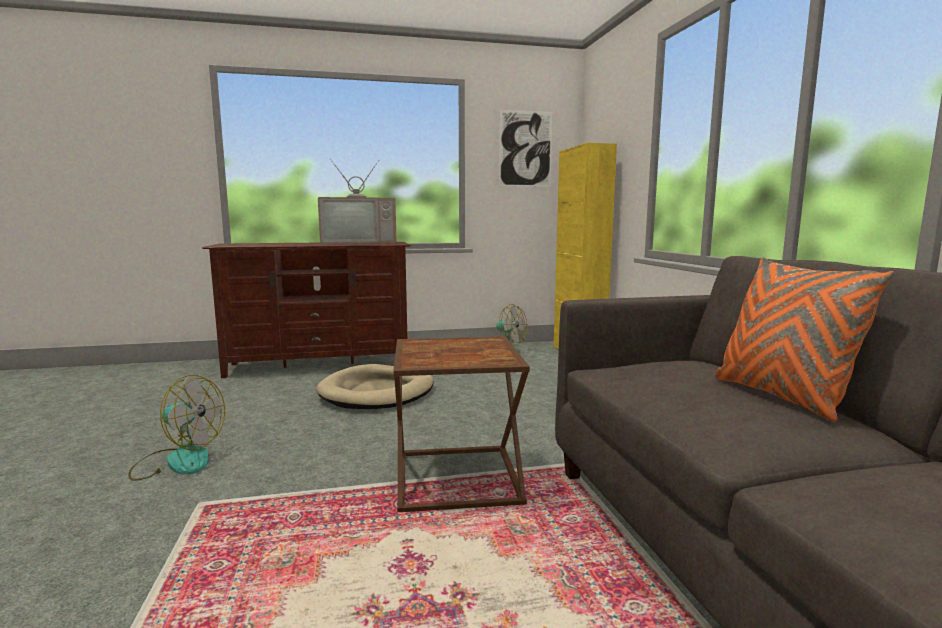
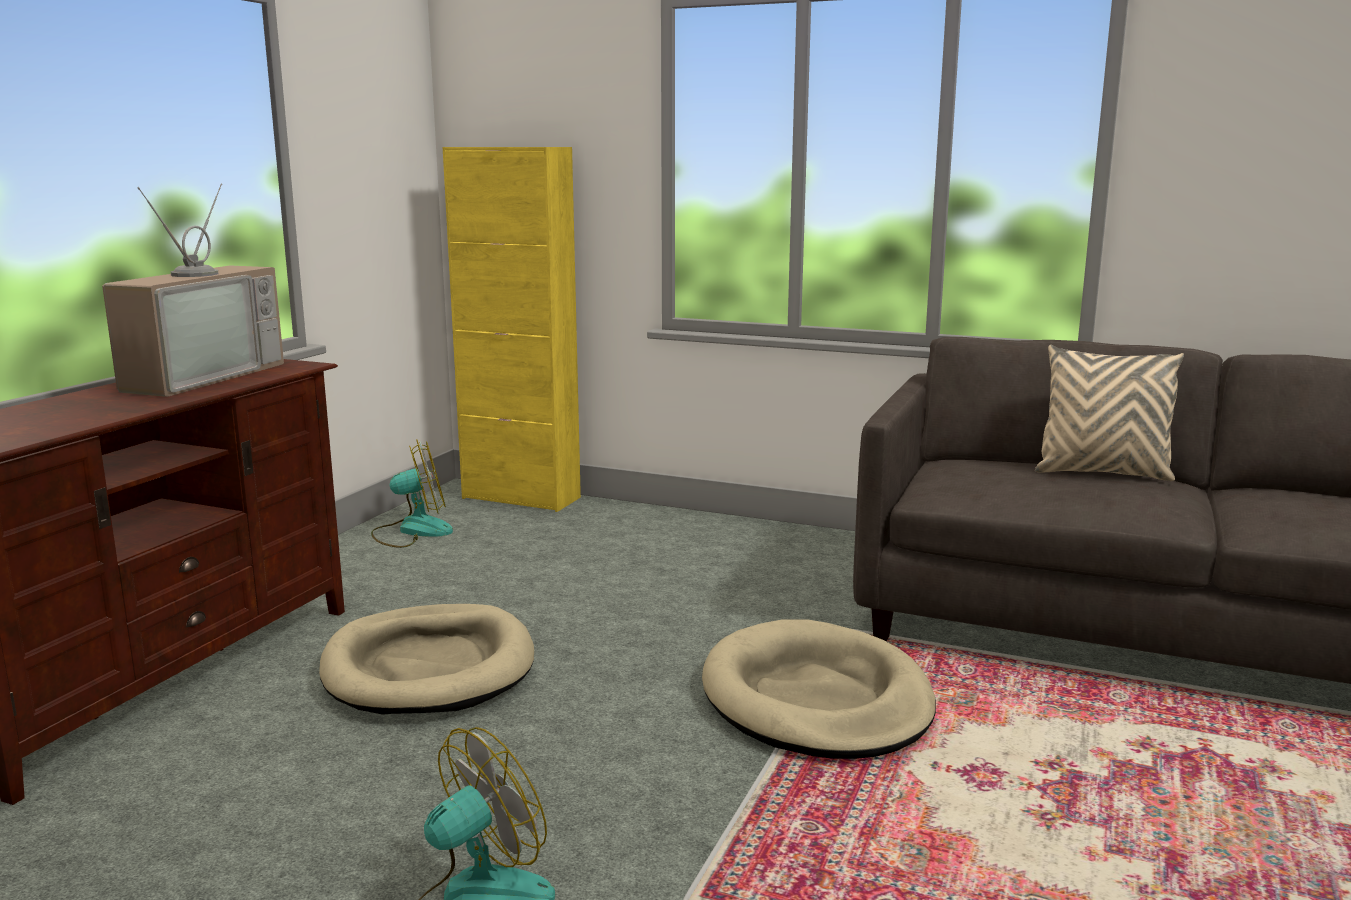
camera: 55 degrees left, 5 degrees up
brown side table [393,336,530,512] -> beige dog bed [702,619,936,759]
picture [499,110,552,187] -> none
orange pillow [714,257,894,422] -> beige pillow [1035,345,1184,481]

